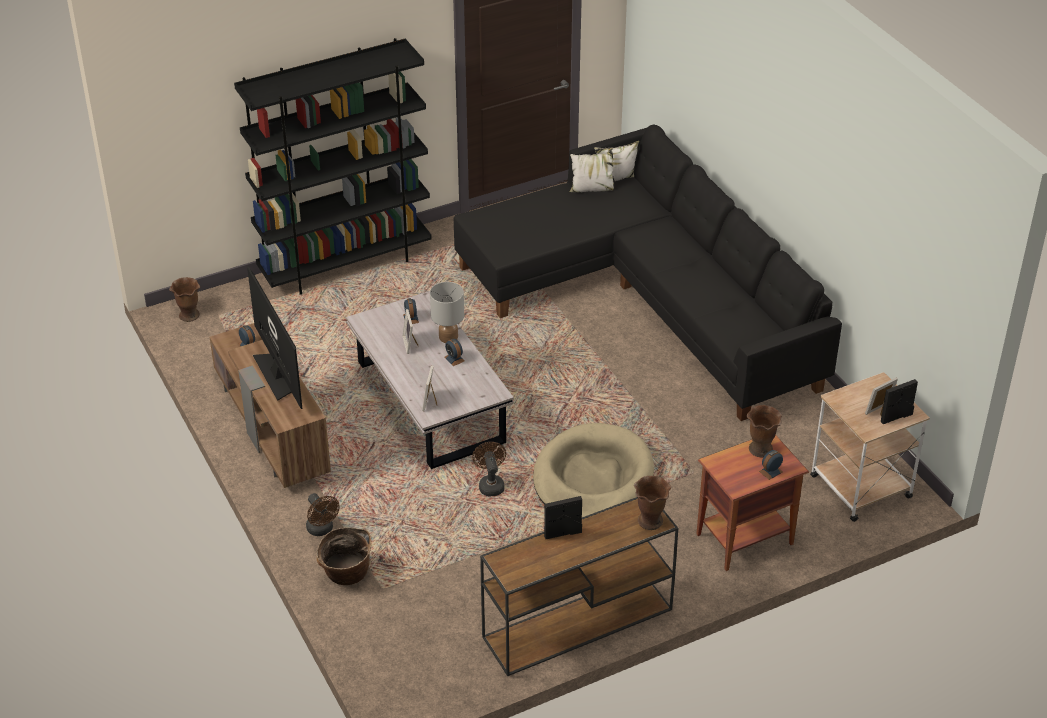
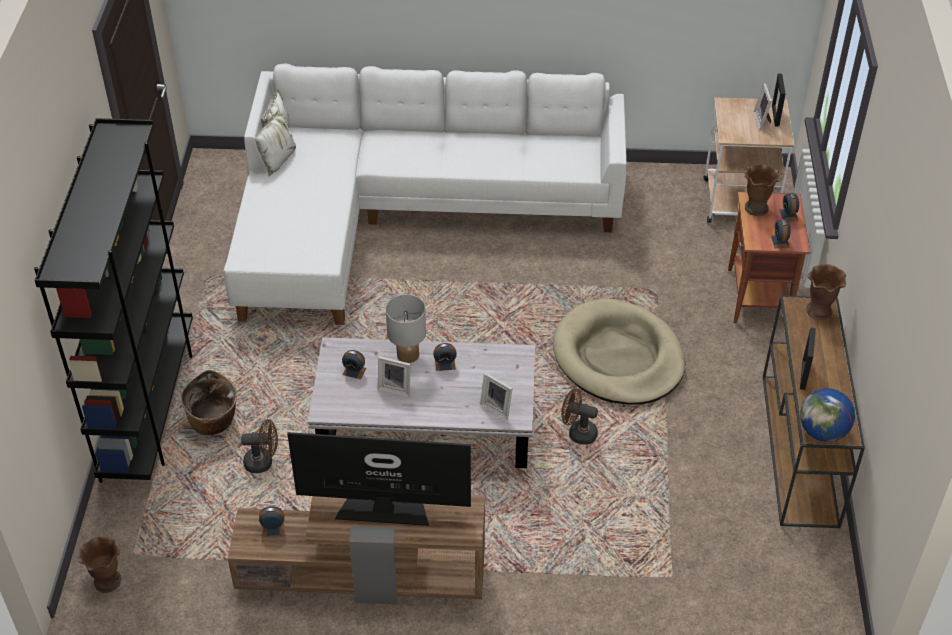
camera: 60 degrees left, 5 degrees up
brown fan [306,493,340,536] -> brown fan moved to [241,419,278,473]
basket [316,528,372,585] -> basket moved to [181,370,237,435]
black sofa [454,124,842,421] -> white sofa [223,64,627,325]
none -> alarm clock [771,219,791,248]
none -> globe [800,388,855,442]

